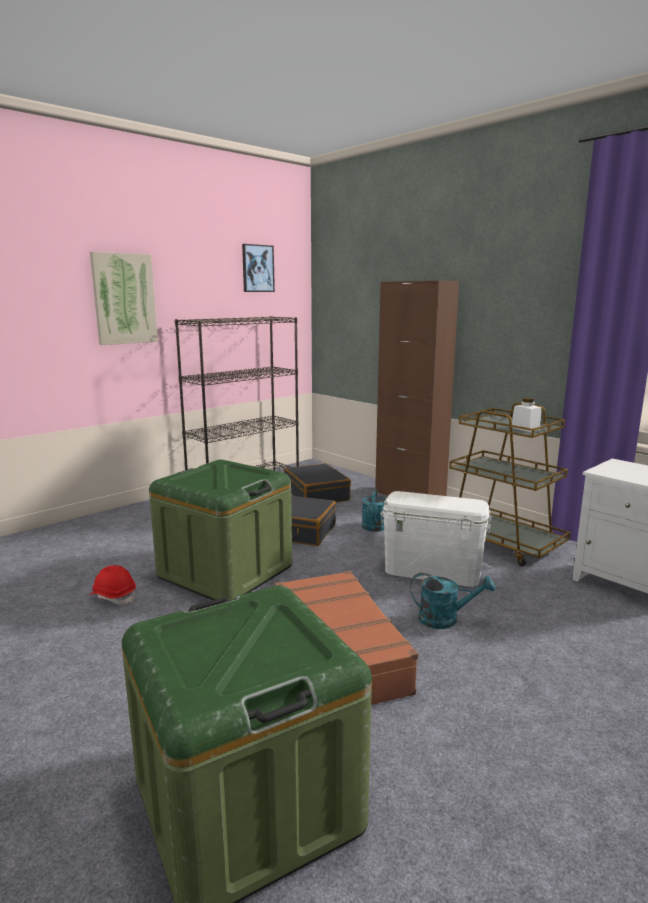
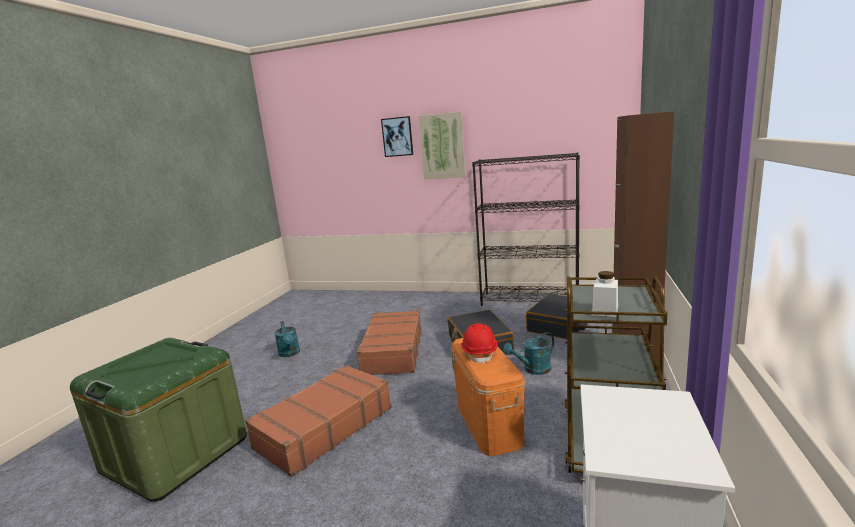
camera: 60 degrees right, 0 degrees up
red hard hat [90,565,136,605] -> red hard hat moved to [461,323,498,364]
green storage box [149,459,292,600] -> brown suitcase [356,310,421,375]
picture [242,244,275,292] -> picture moved to [381,116,413,157]
white storage box [380,491,492,587] -> orange storage box [451,338,525,456]
turquoise watering can [410,573,495,629] -> turquoise watering can moved to [274,321,300,357]

